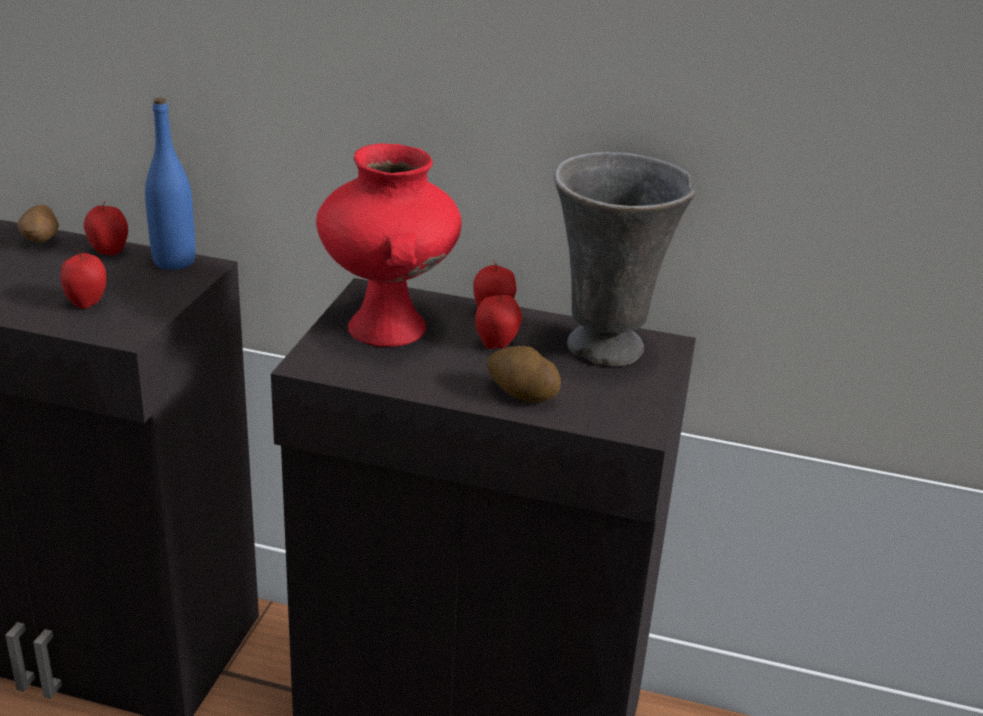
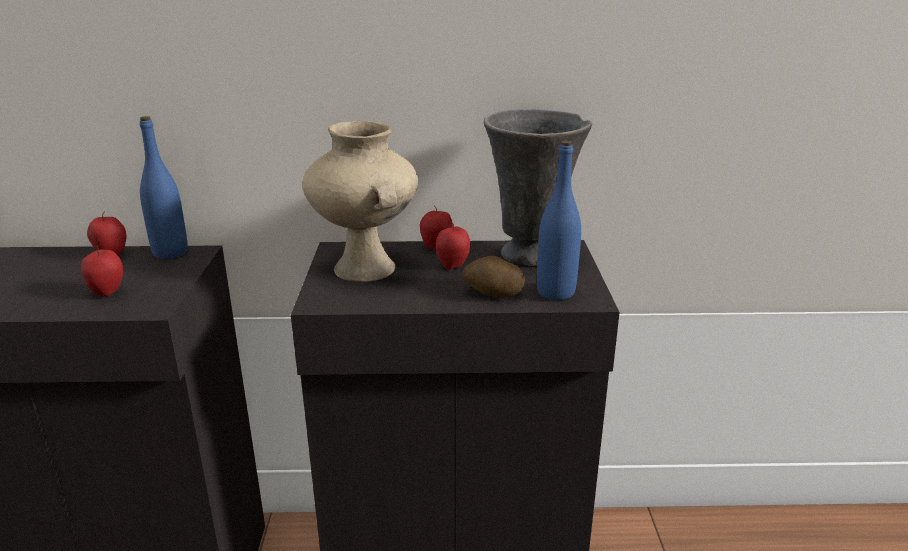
camera: 15 degrees left, 5 degrees down
potato [17,204,59,243] -> none
red vase [316,143,462,347] -> beige vase [302,121,418,282]
none -> blue bottle [537,140,581,300]

